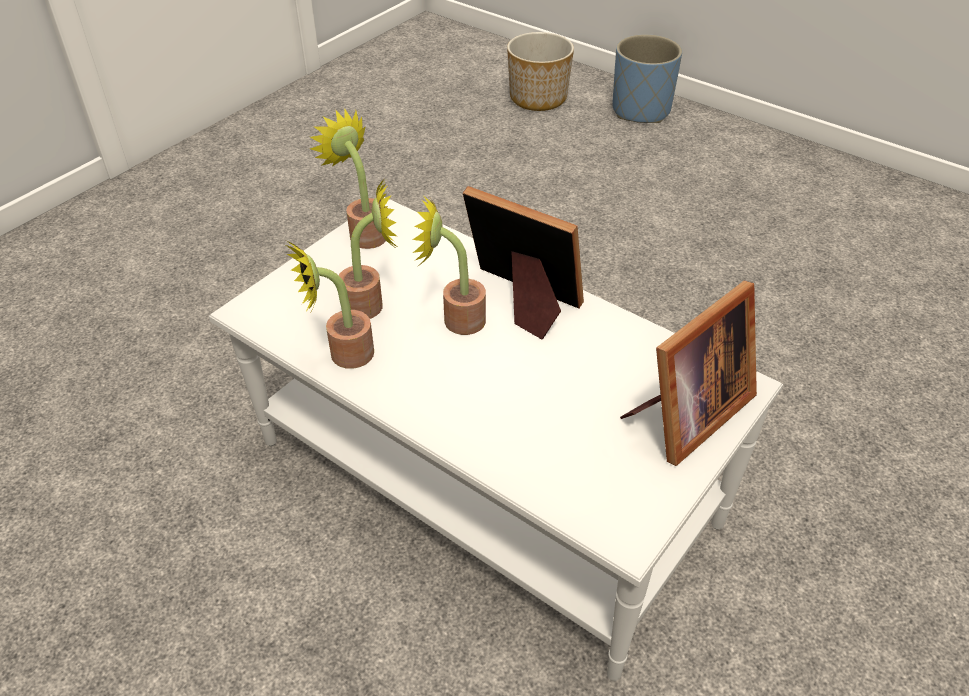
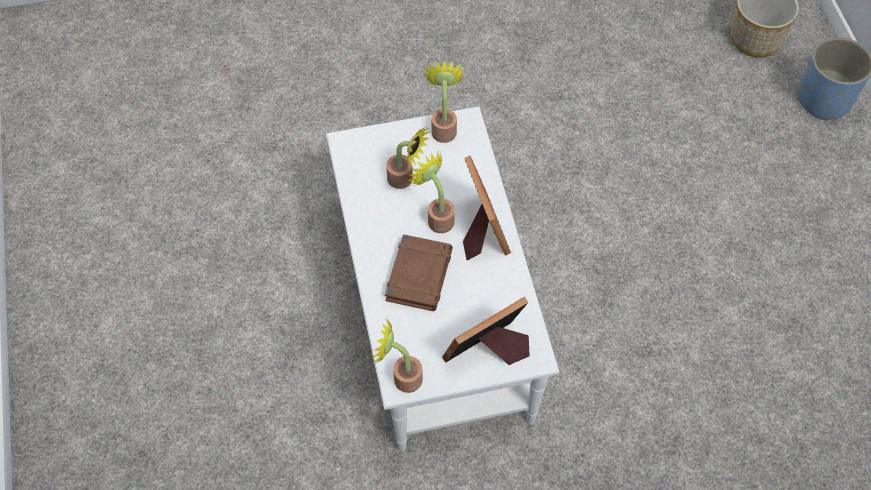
camera: 40 degrees right, 15 degrees up
potted plant [286,240,374,369] -> potted plant moved to [372,318,423,393]
picture frame [620,281,757,466] -> picture frame turned 150 degrees clockwise [442,297,530,365]
none -> brown book [385,234,453,311]

